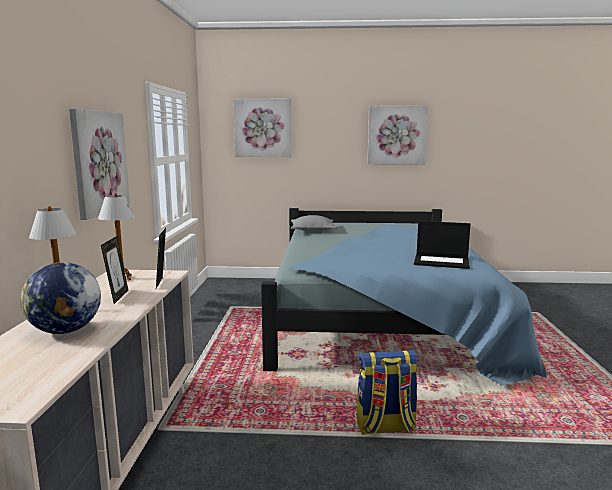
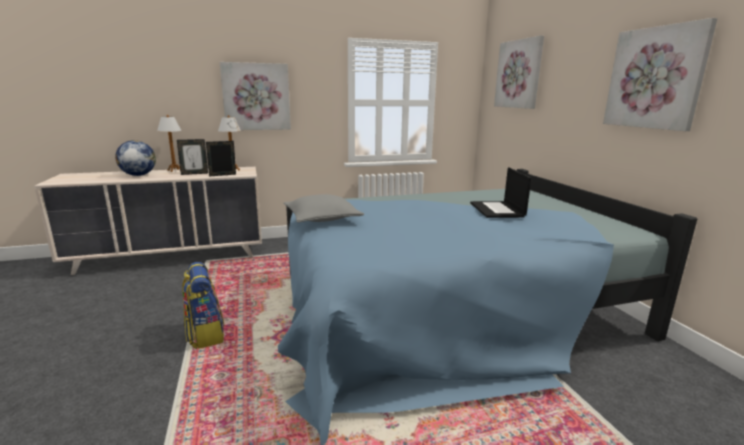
camera: 70 degrees right, 5 degrees up
grey pillow [291,215,337,232] -> grey pillow moved to [283,194,364,223]
laptop [414,221,470,269] -> laptop moved to [470,167,531,218]

